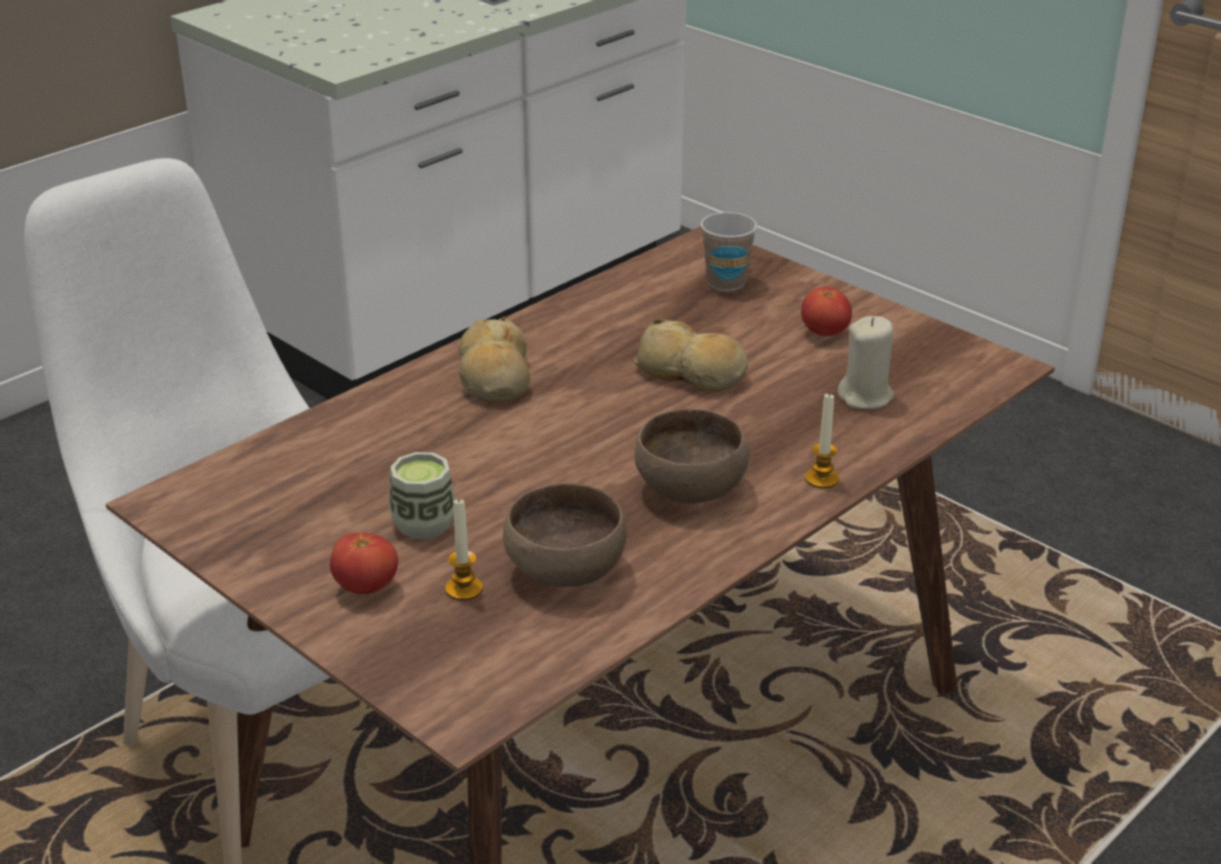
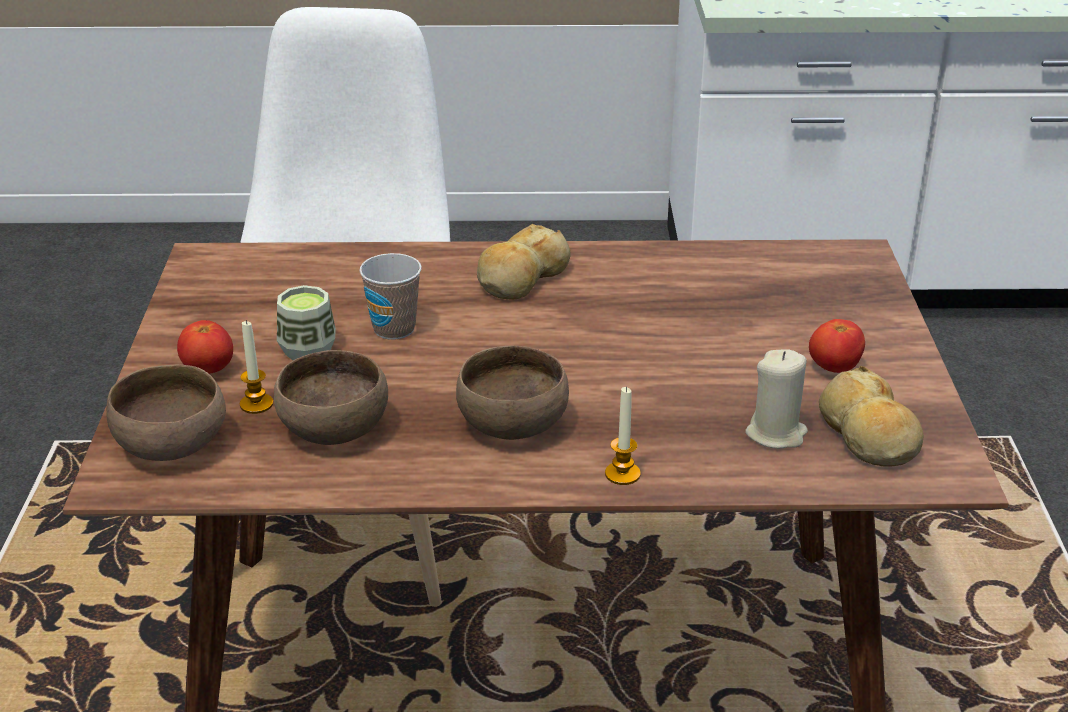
camera: 45 degrees right, 0 degrees up
bread [634,319,748,392] -> bread moved to [819,366,924,467]
cup [701,212,757,291] -> cup moved to [359,253,422,340]
none -> brown bowl [106,365,226,461]

